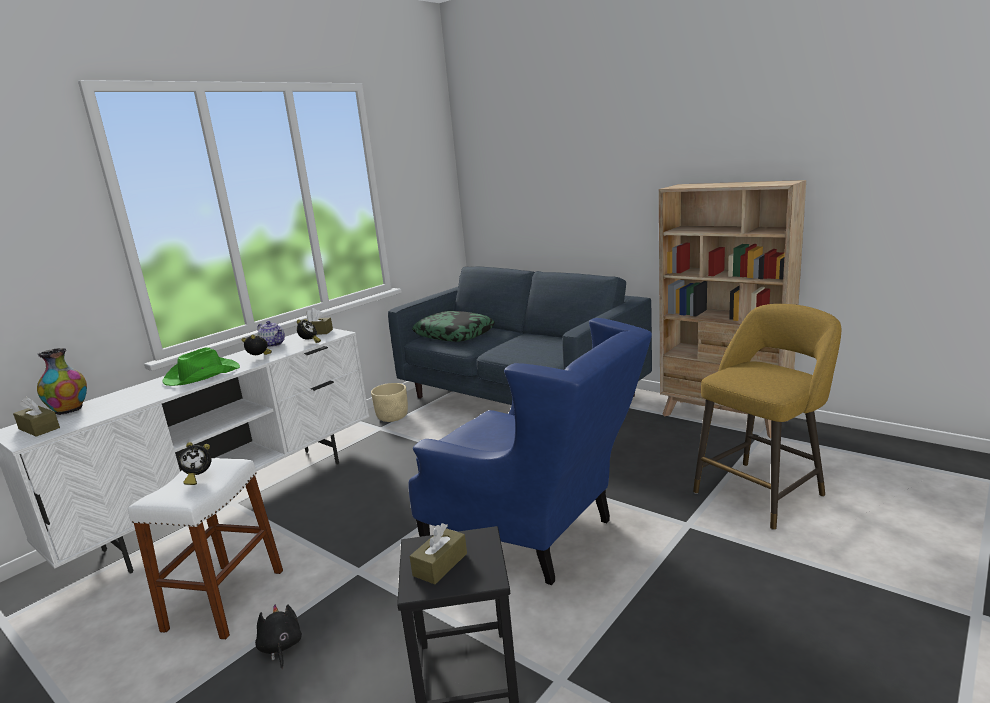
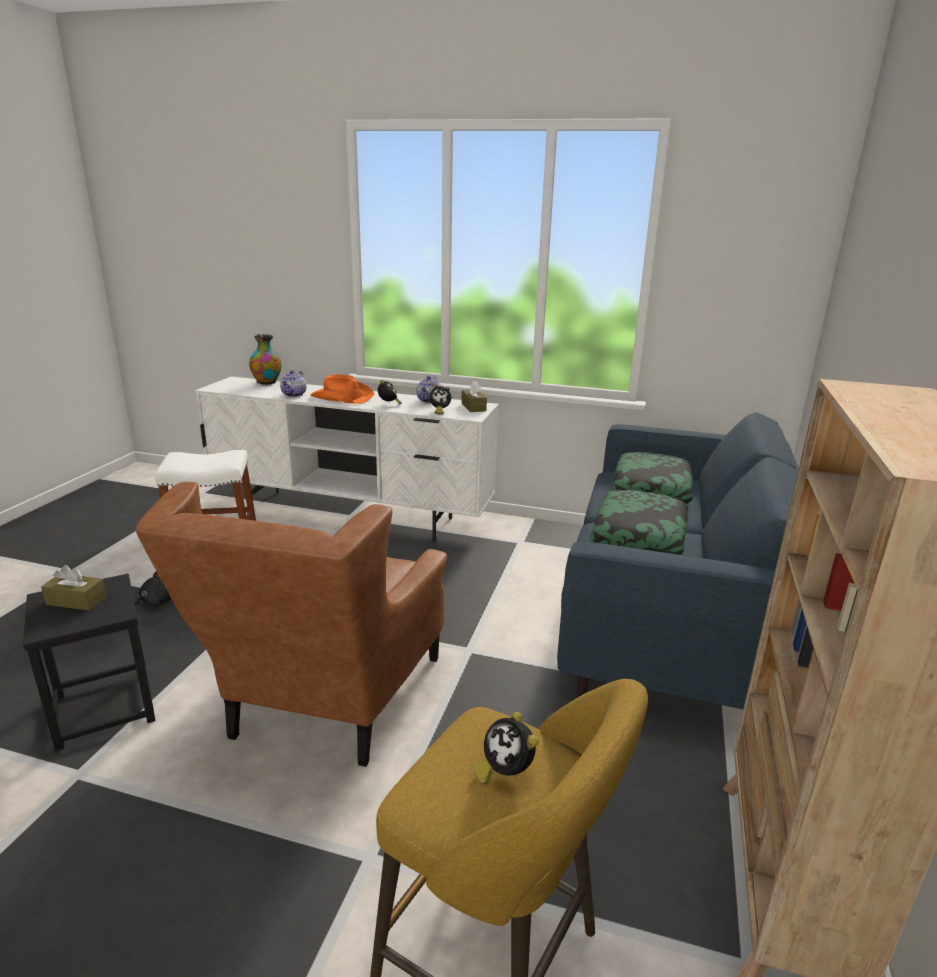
camera: 65 degrees right, 5 degrees up
brown tissue box [13,397,60,437] -> none
green hat [162,348,240,386] -> orange hat [310,374,374,404]
alarm clock [178,442,212,485] -> alarm clock moved to [472,712,539,784]
beige planter [371,383,408,422] -> none
blue armchair [408,318,652,585] -> brown armchair [136,482,447,767]
none -> teapot [280,370,307,397]
none -> pillow [590,490,688,555]

